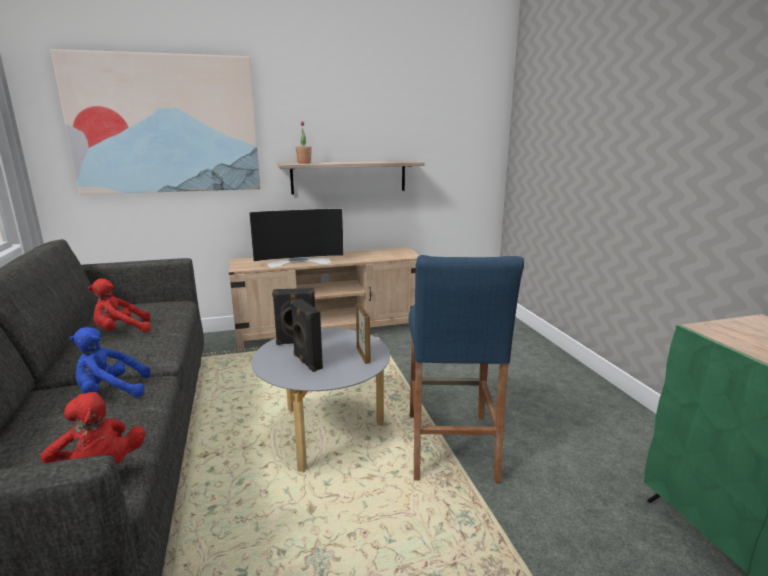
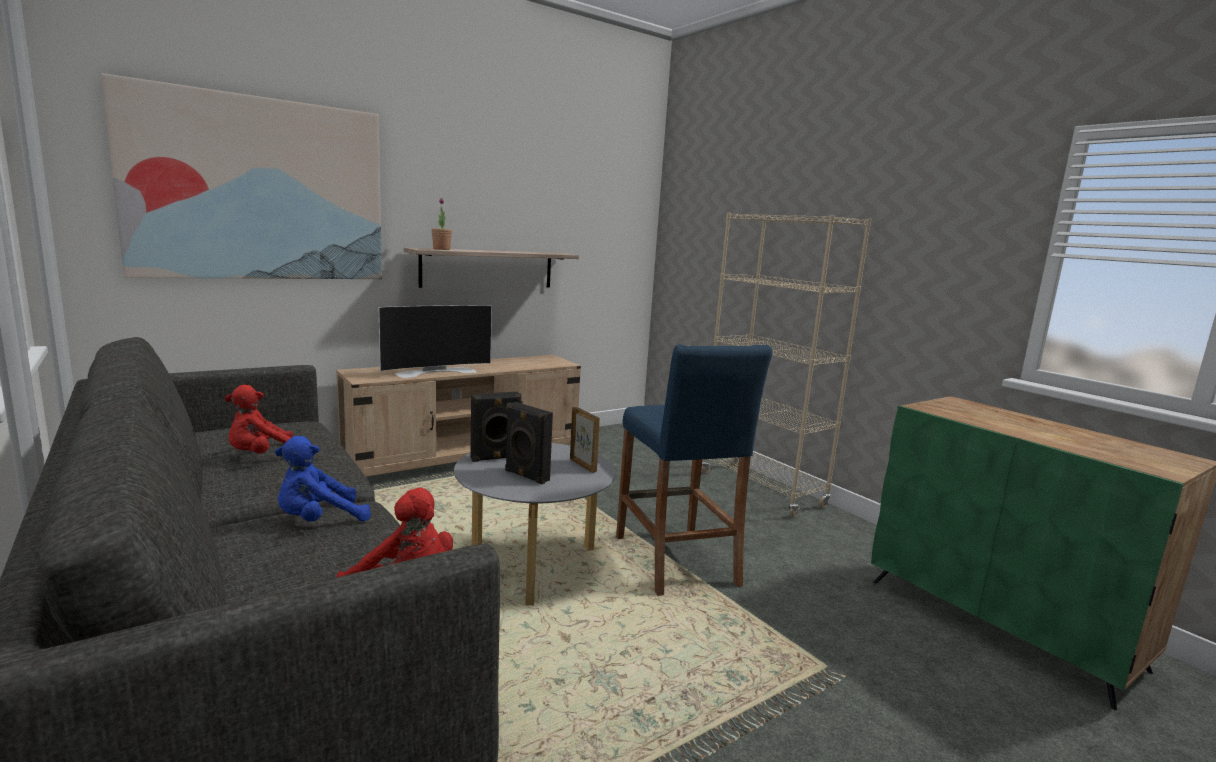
camera: 20 degrees left, 5 degrees down
none -> beige bookcase [701,213,871,518]

